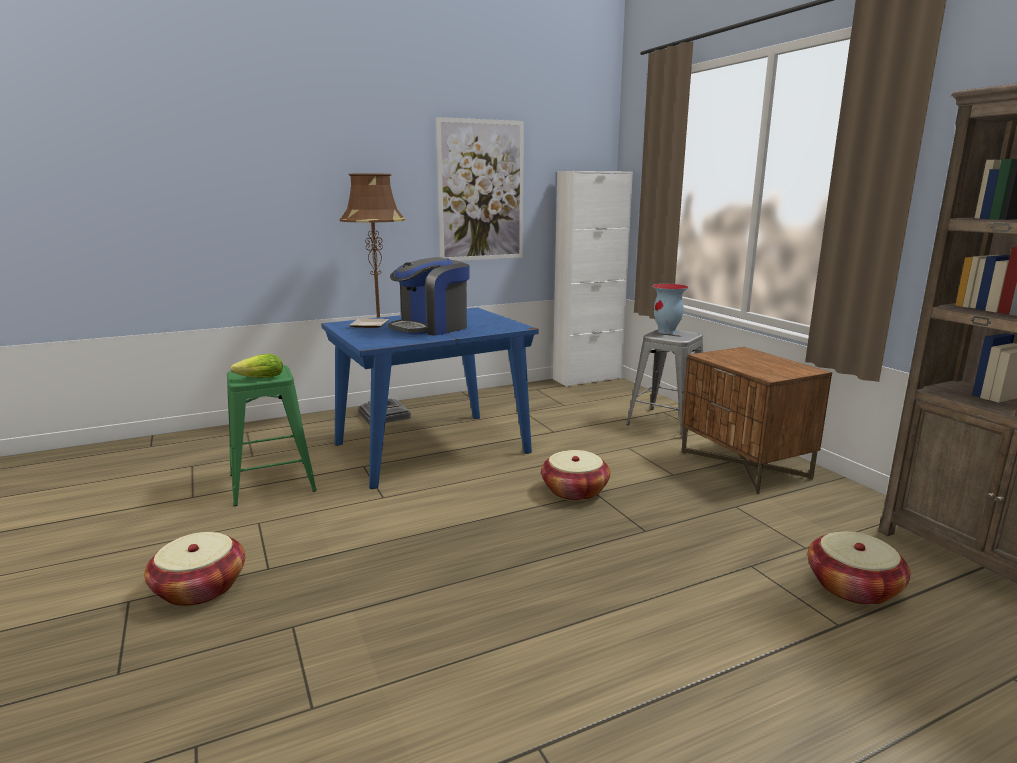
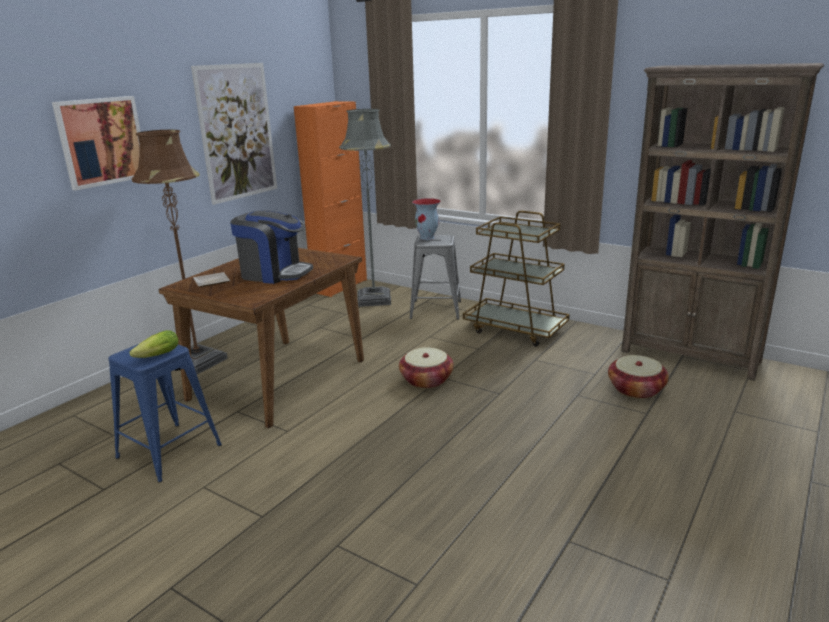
camera: 30 degrees left, 5 degrees up
basket [144,532,245,606] -> none
green stool [227,365,317,506] -> blue stool [108,344,222,482]
blue dining table [321,307,539,489] -> brown dining table [158,248,364,428]
coffee machine [388,257,470,336] -> coffee machine turned 90 degrees counterclockwise [230,211,313,284]
white cabinet [553,171,633,387] -> orange cabinet [294,101,367,297]
brown nightstand [682,347,832,495] -> brown cart [463,211,570,347]
none -> picture [52,96,141,190]
none -> grey floor lamp [339,109,391,307]

